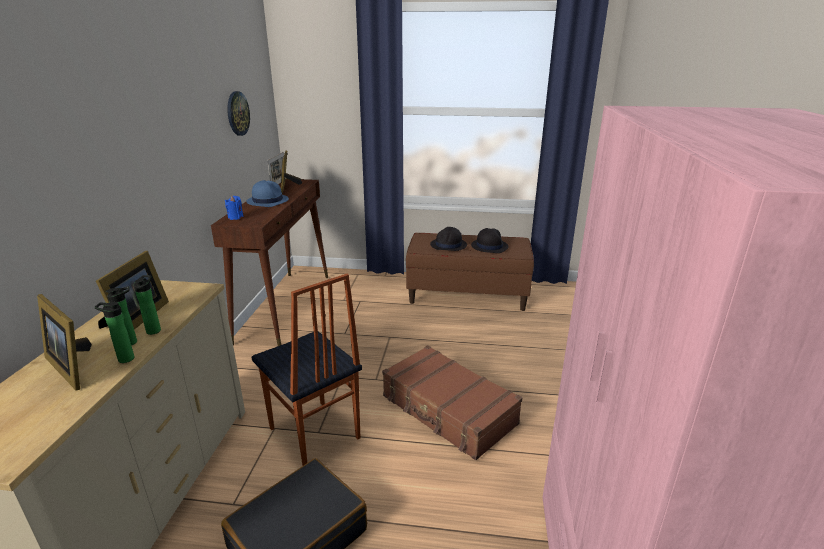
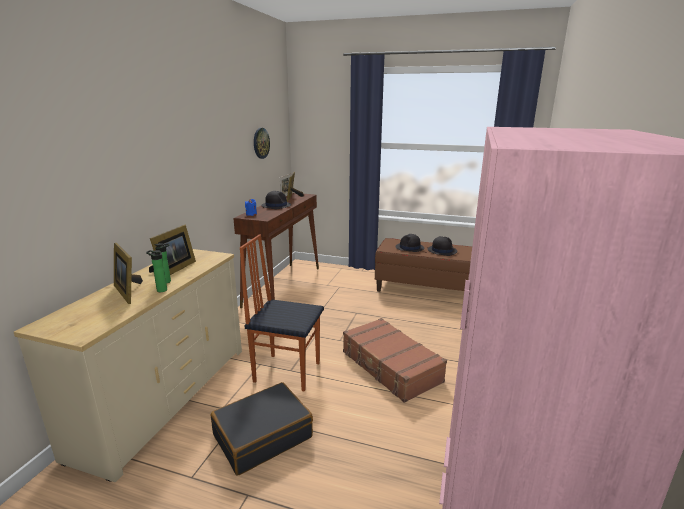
camera: 10 degrees right, 5 degrees down
bottle [134,275,161,335] -> none
blue hat [246,180,289,207] -> black hat [261,191,291,209]
chair [251,274,362,466] -> chair turned 135 degrees clockwise [240,235,324,392]

